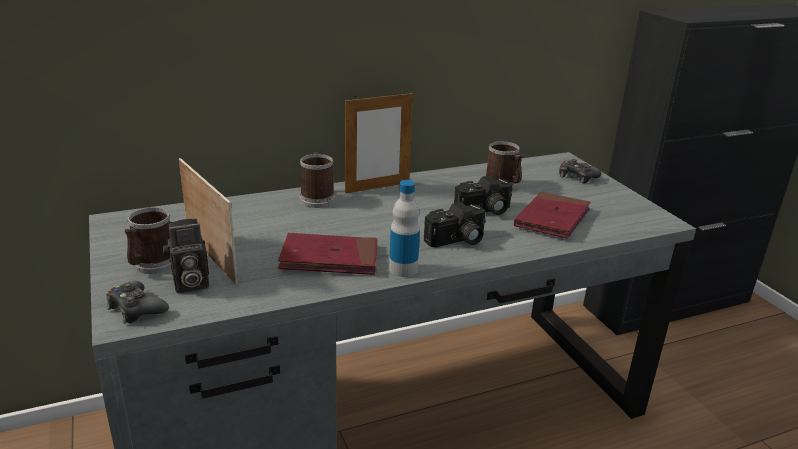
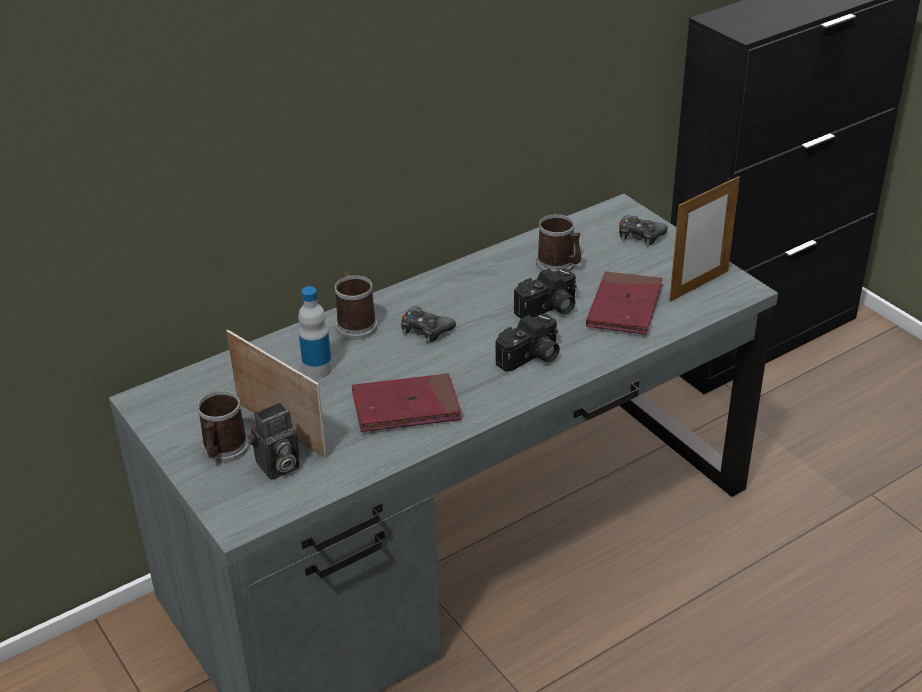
camera: 10 degrees left, 10 degrees up
black game controller [106,281,169,324] -> black game controller moved to [401,306,456,343]
picture frame [345,91,413,194] -> picture frame moved to [670,176,740,302]
bottle [389,180,420,277] -> bottle moved to [298,286,332,379]

